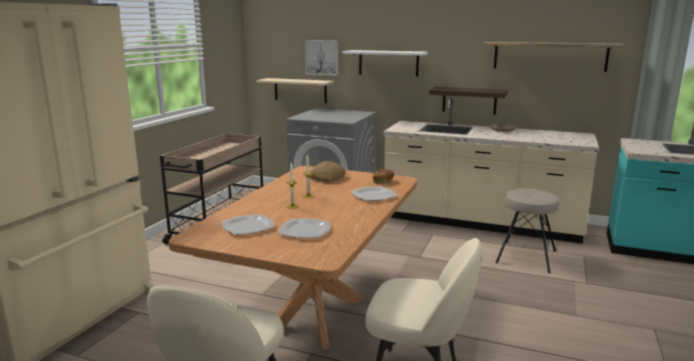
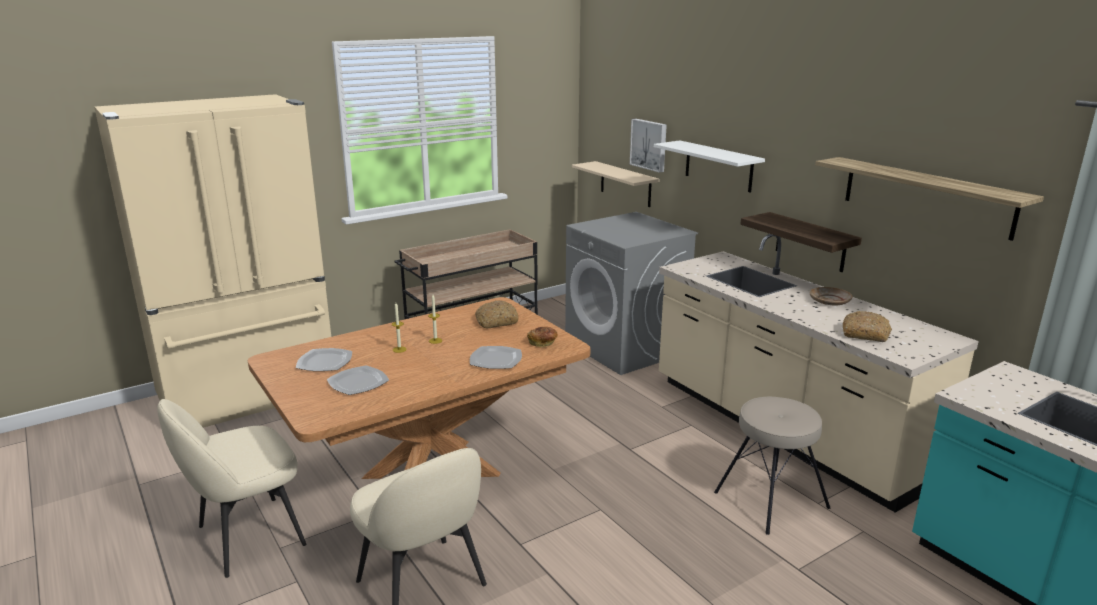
camera: 35 degrees right, 5 degrees up
none -> bread [843,311,892,342]

